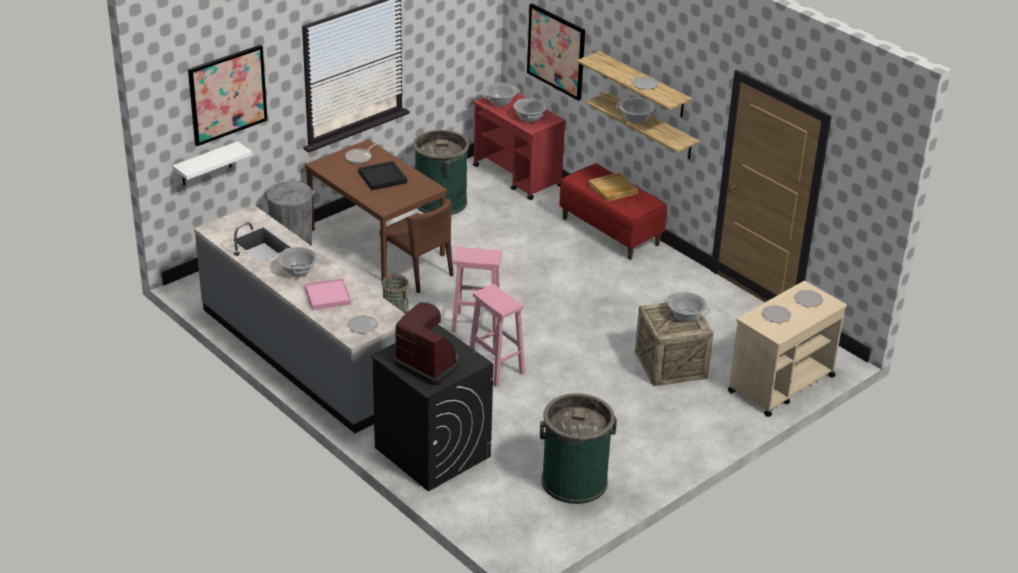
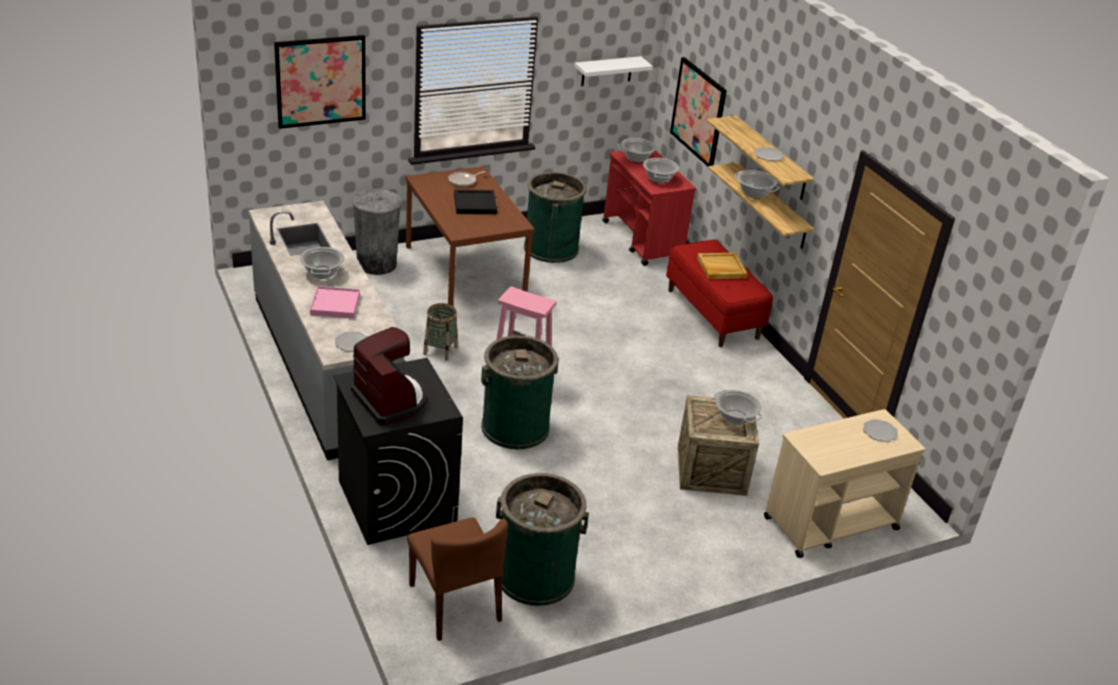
camera: 15 degrees right, 0 degrees up
white shelf [172,141,253,185] -> white shelf moved to [575,56,653,86]
brown chair [380,199,454,293] -> brown chair moved to [407,517,508,641]
pink stool [470,284,525,387] -> green trash can [481,336,559,449]
plate [762,305,792,323] -> none

